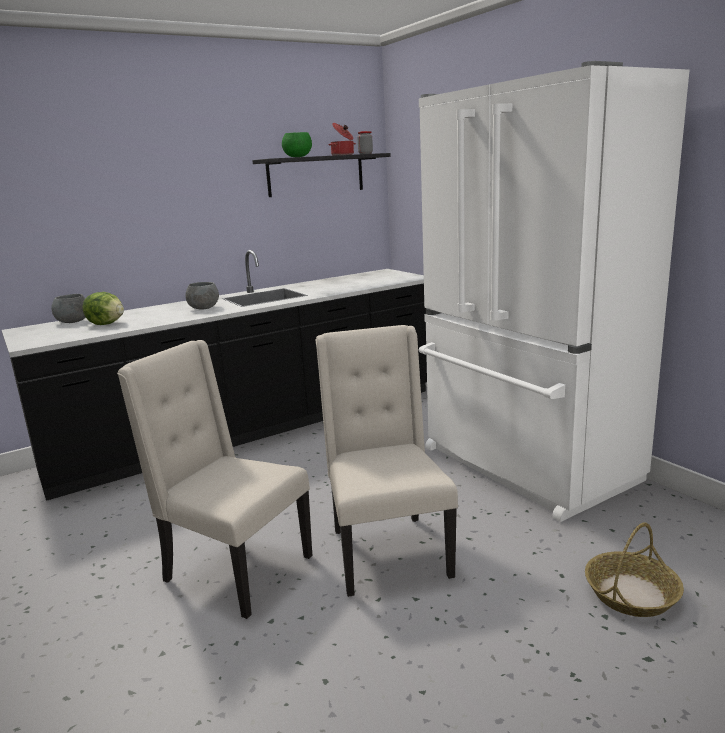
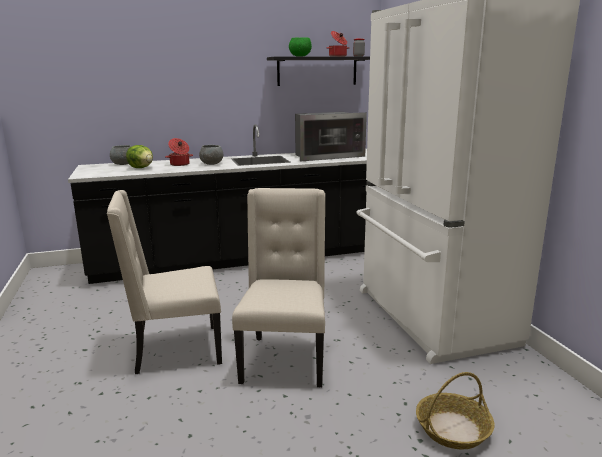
camera: 15 degrees right, 0 degrees up
beige chair [117,340,312,619] -> beige chair turned 60 degrees counterclockwise [107,190,222,374]
none -> cooking pot [165,138,193,166]
none -> microwave [295,112,367,161]

